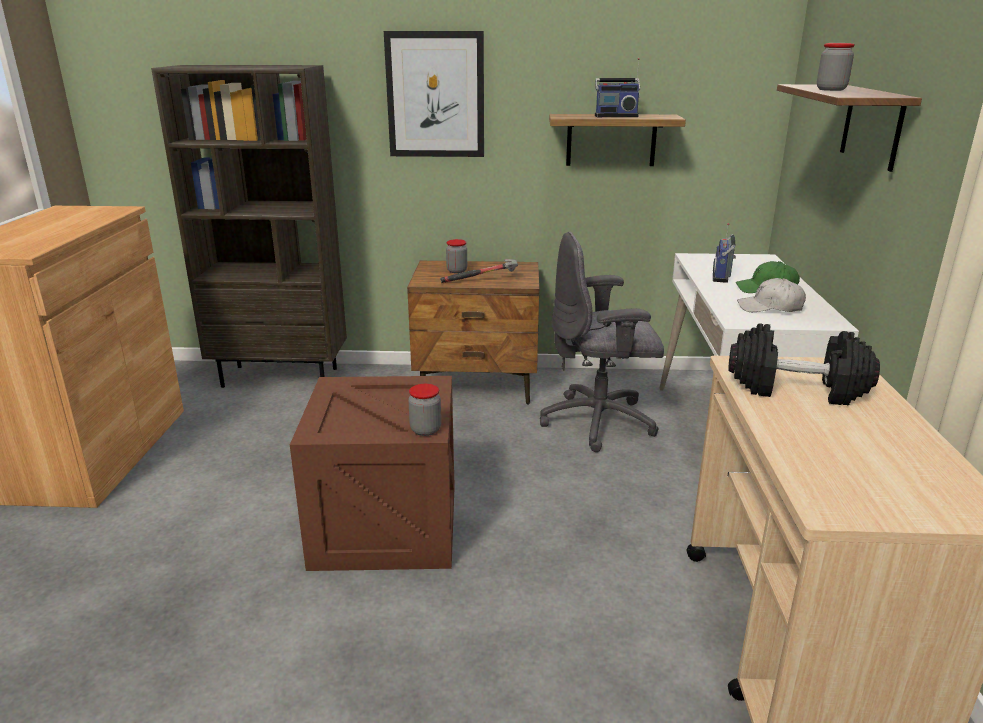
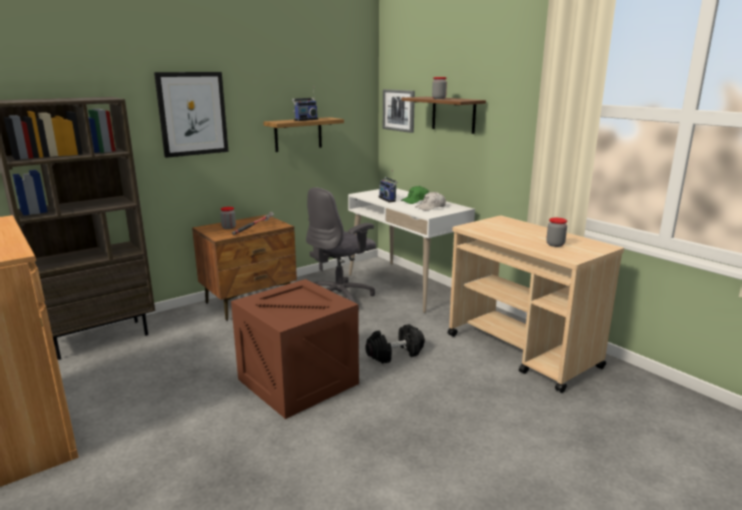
camera: 40 degrees left, 5 degrees down
jar [408,384,441,436] -> jar moved to [546,218,567,247]
black dumbbell [728,323,880,406] -> black dumbbell moved to [365,324,425,364]
none -> picture [383,89,415,133]

